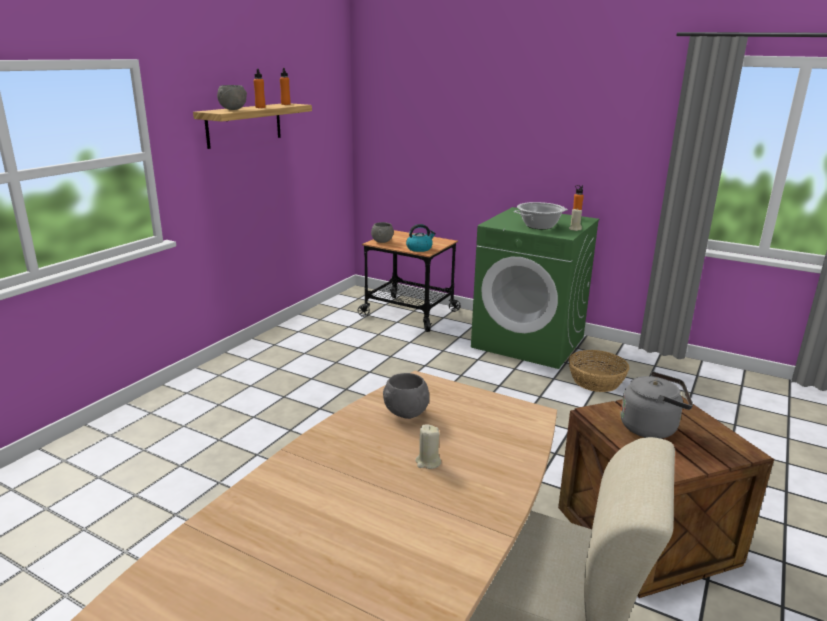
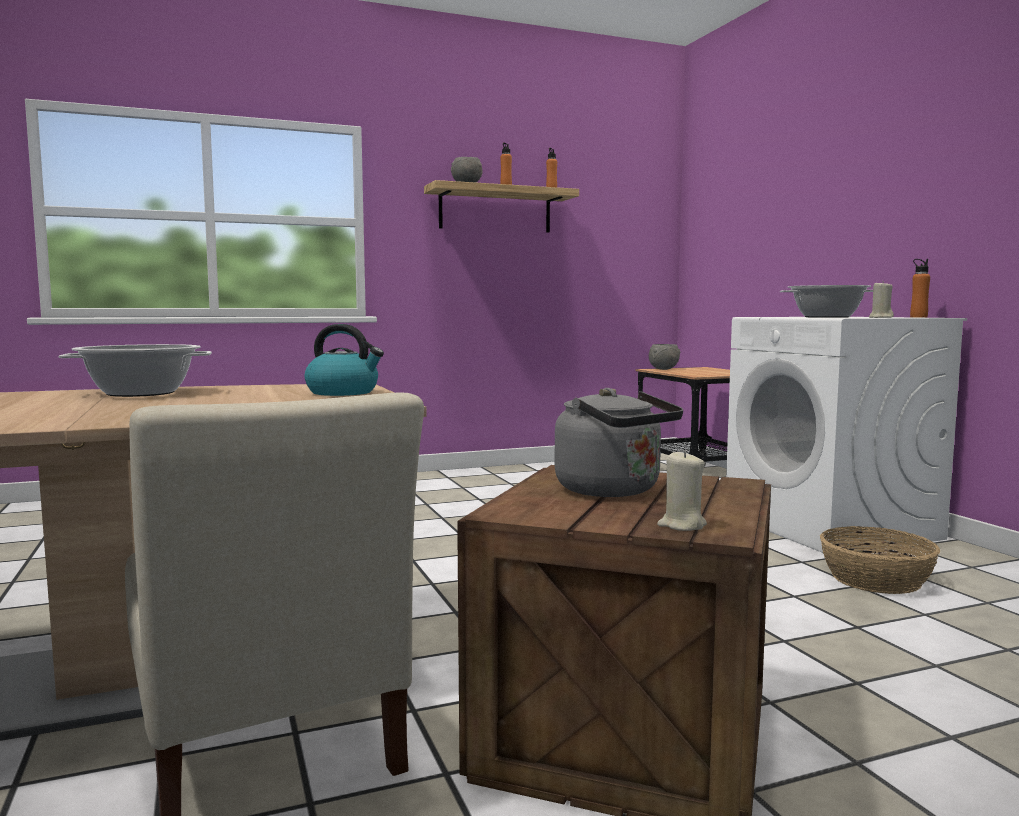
camera: 40 degrees right, 15 degrees down
grey bowl [383,373,429,419] -> none
kettle [406,224,436,252] -> kettle moved to [305,324,384,396]
beige candle [416,425,441,469] -> beige candle moved to [657,450,707,531]
green washing machine [471,207,599,369] -> white washing machine [726,317,967,553]
none -> cooking pot [59,344,212,397]

